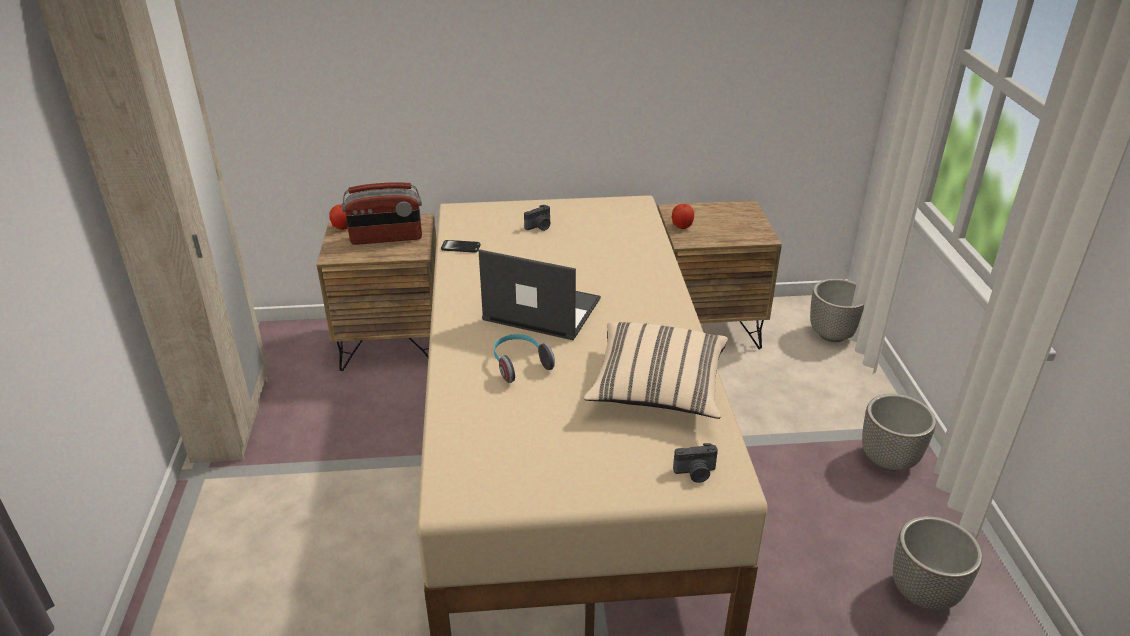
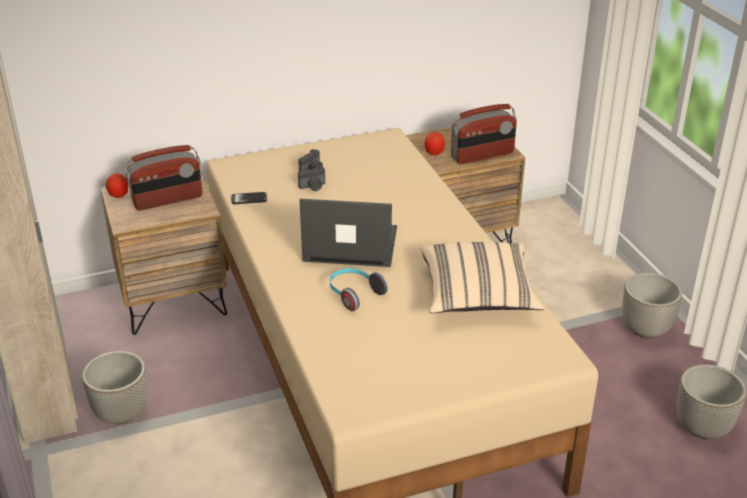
camera: 15 degrees left, 0 degrees up
camera [673,443,718,483] -> camera moved to [298,166,325,191]
planter [810,279,864,342] -> planter moved to [82,351,148,424]
none -> radio [451,104,517,164]

